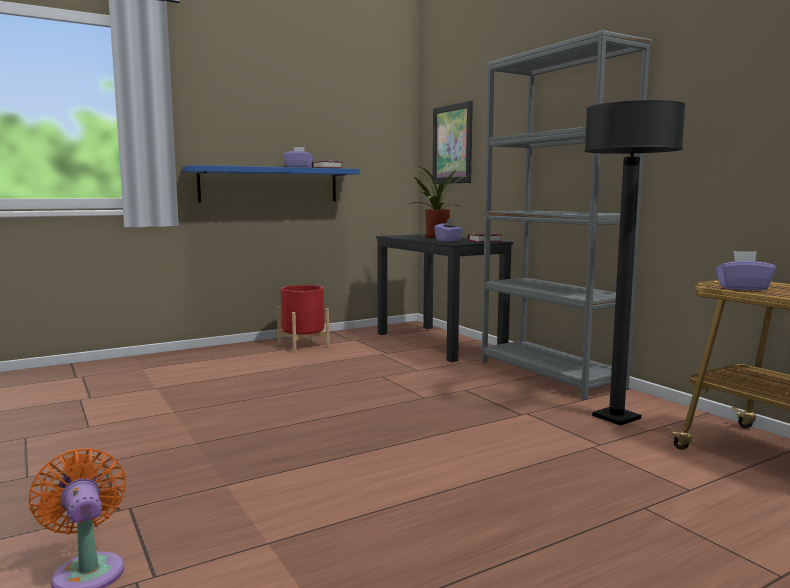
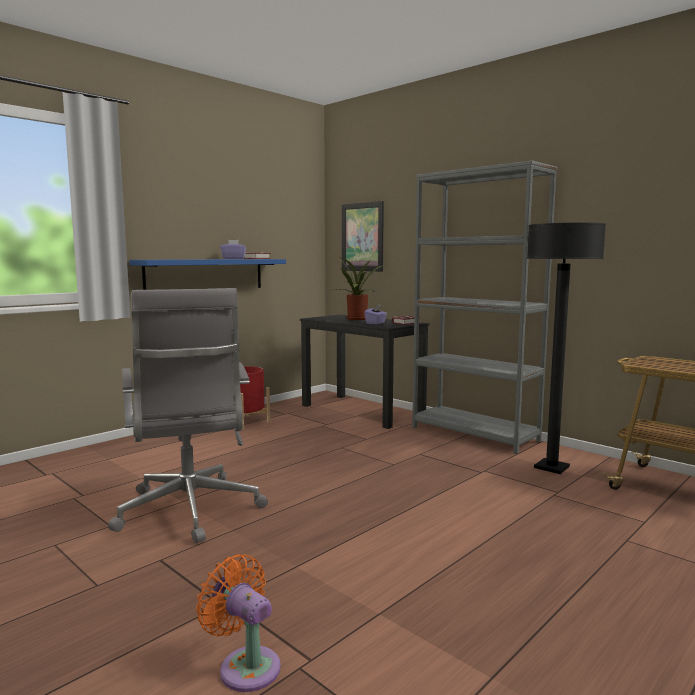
camera: 15 degrees left, 0 degrees up
purple tissue box [716,251,776,290] -> none
none -> grey office chair [108,288,268,543]

